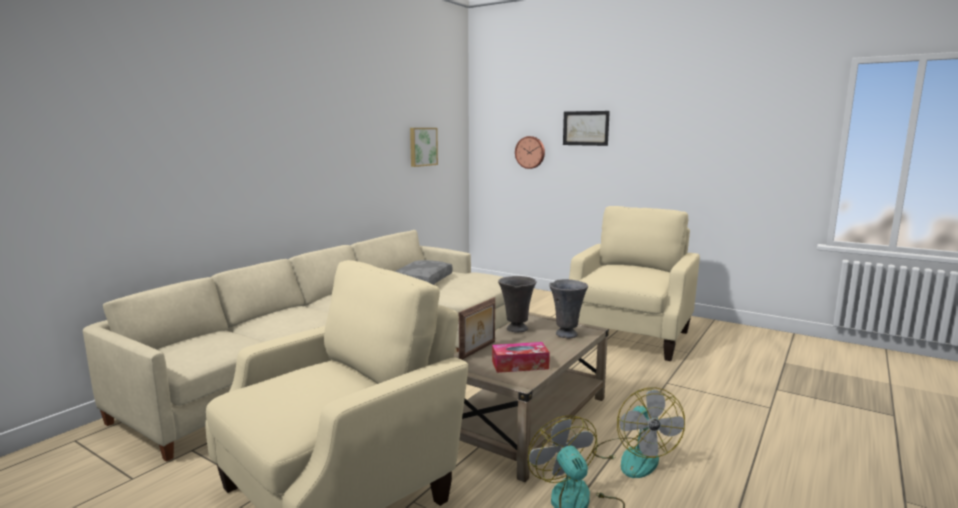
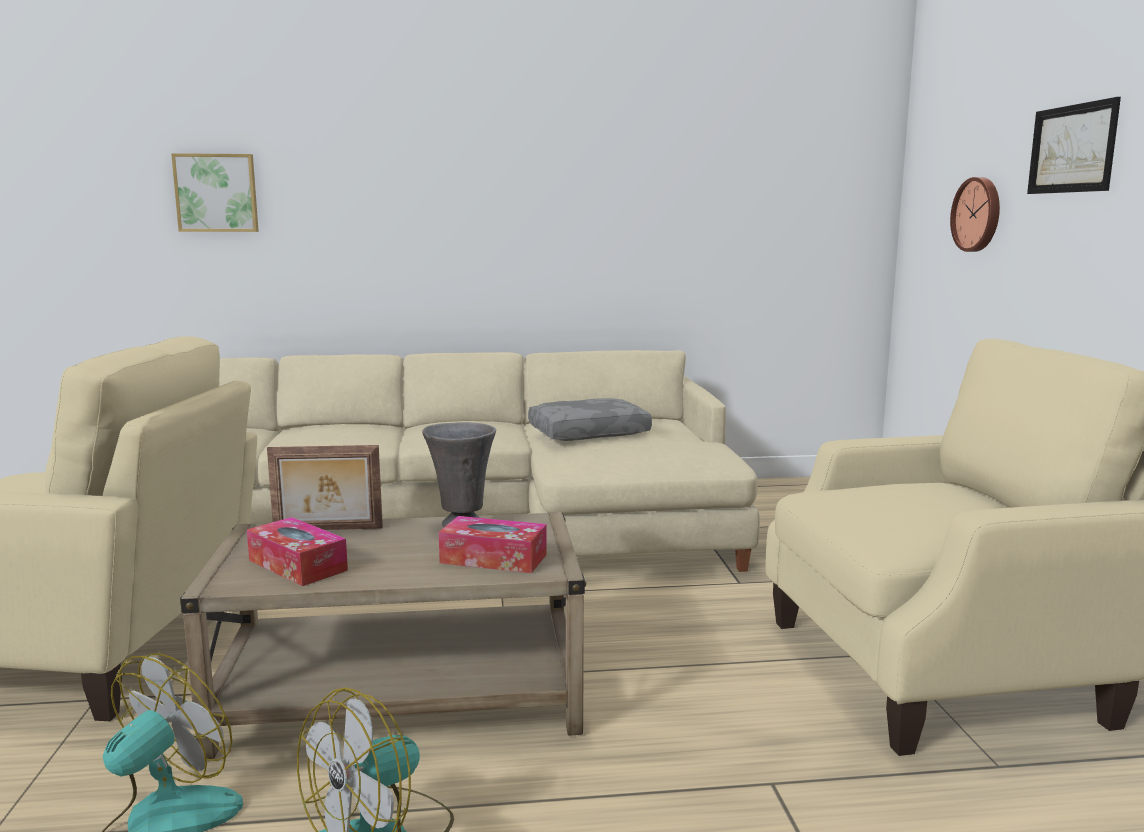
camera: 50 degrees right, 0 degrees up
picture [410,128,438,167] -> picture moved to [171,153,259,232]
grey vase [549,279,588,338] -> tissue box [439,516,547,573]

